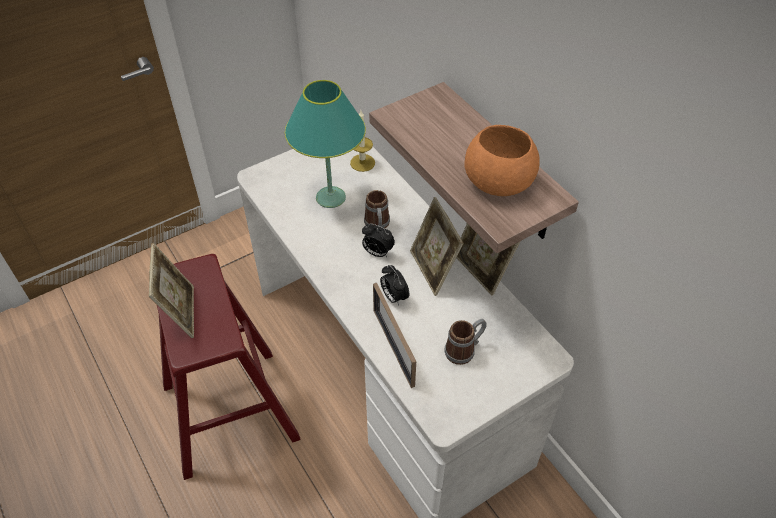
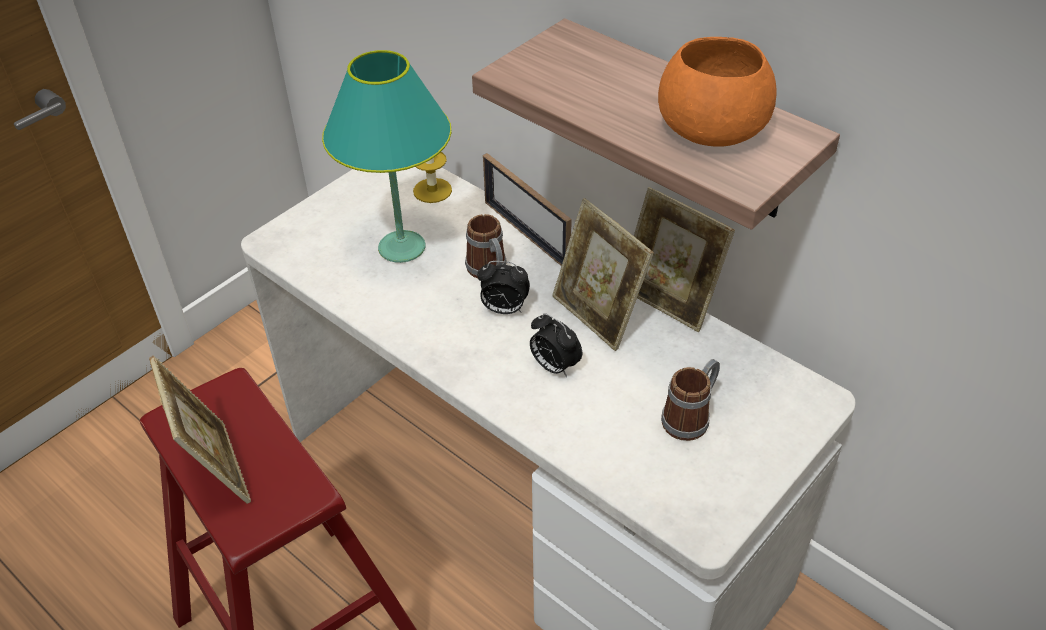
camera: 15 degrees left, 5 degrees down
picture frame [373,283,416,388] -> picture frame moved to [483,153,572,266]

